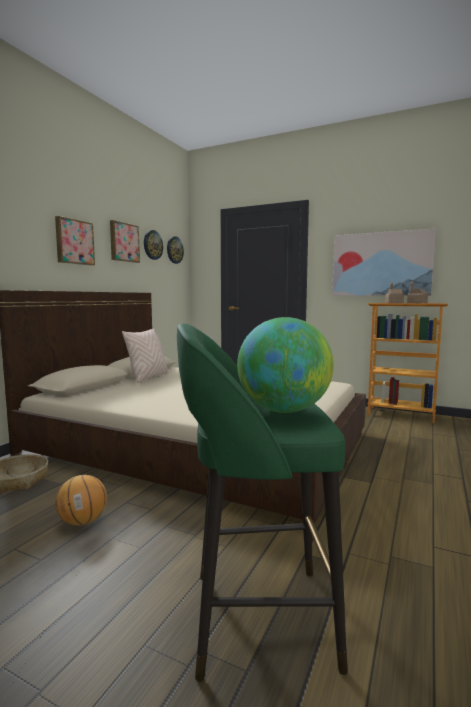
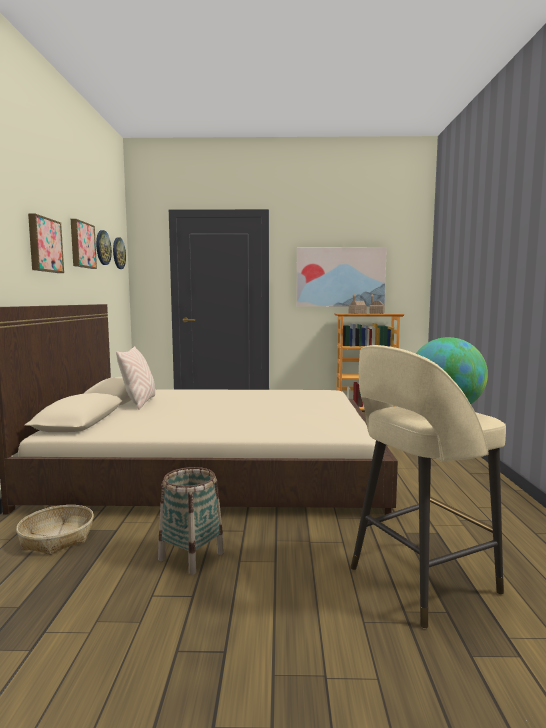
camera: 25 degrees left, 0 degrees up
basketball [56,475,107,526] -> basket [158,467,224,575]
green stool [177,323,348,682] -> beige stool [350,345,506,629]

